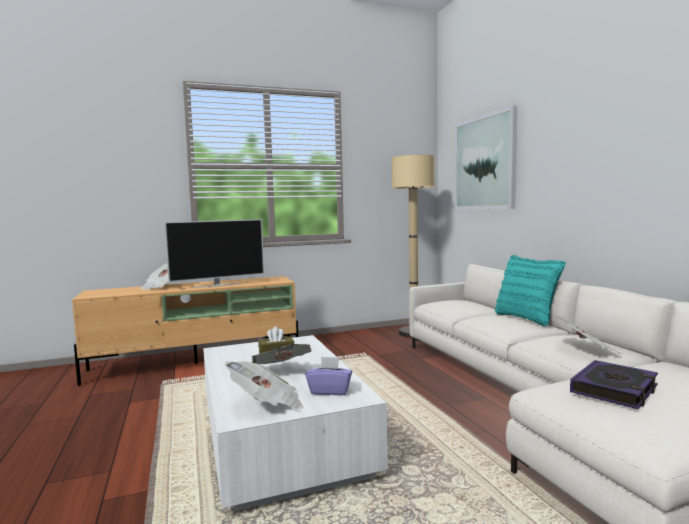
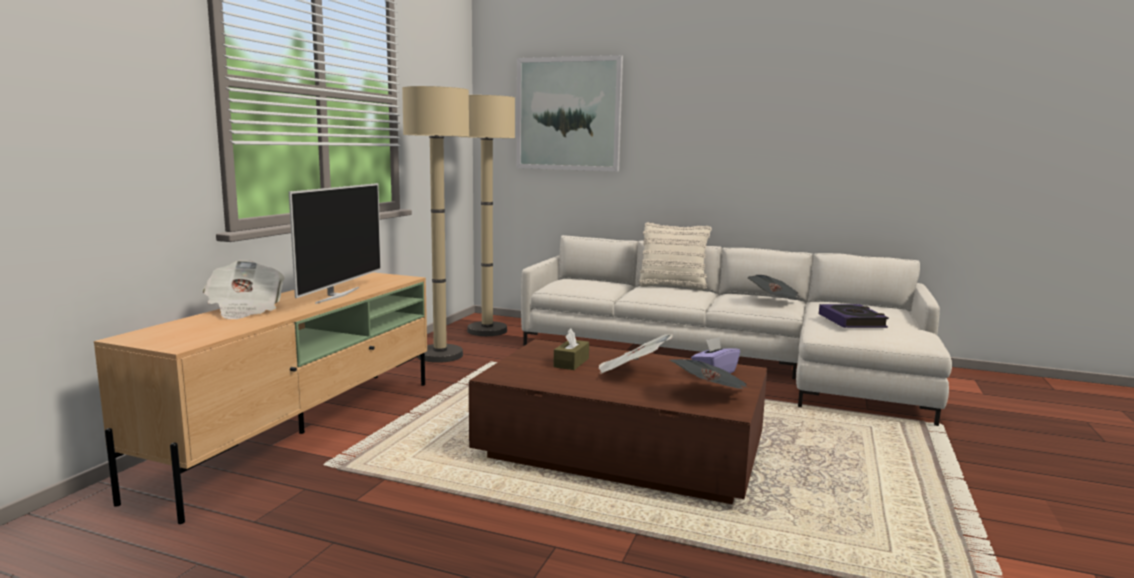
camera: 50 degrees left, 5 degrees up
white coffee table [203,335,388,511] -> brown coffee table [469,339,767,504]
turquoise pillow [495,255,566,326] -> beige pillow [639,222,712,290]
none -> beige floor lamp [402,86,469,363]

